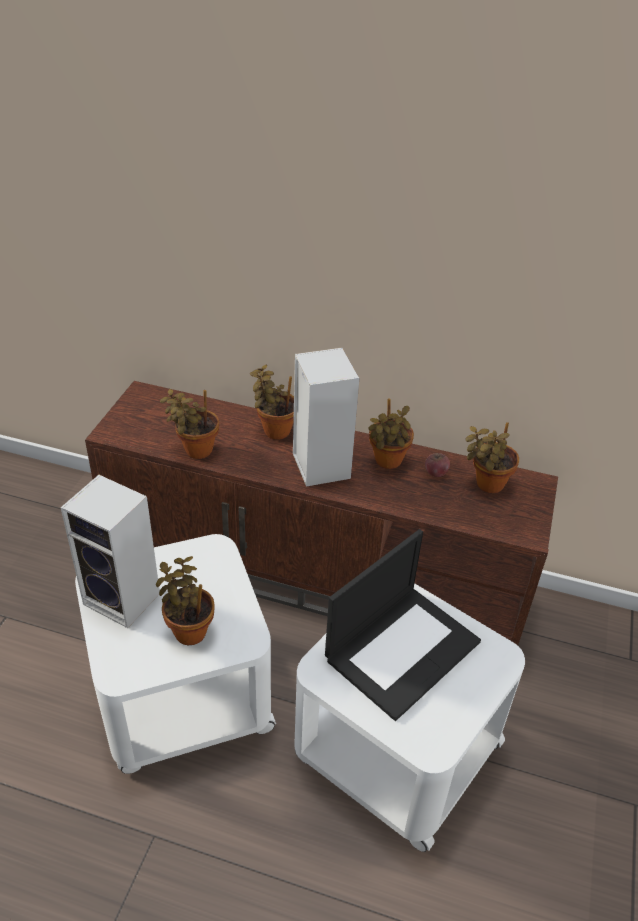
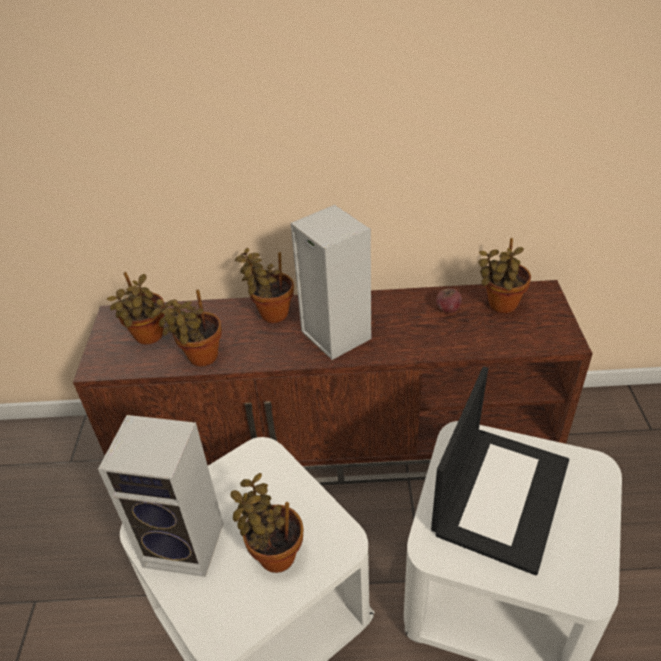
camera: 15 degrees left, 0 degrees up
potted plant [368,398,414,469] -> potted plant moved to [107,272,165,345]

